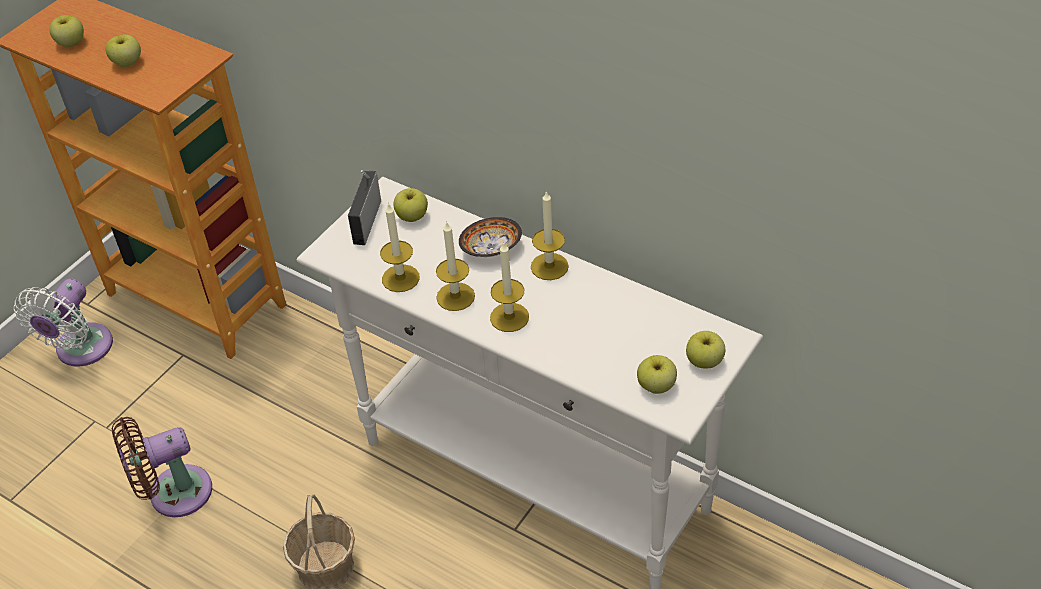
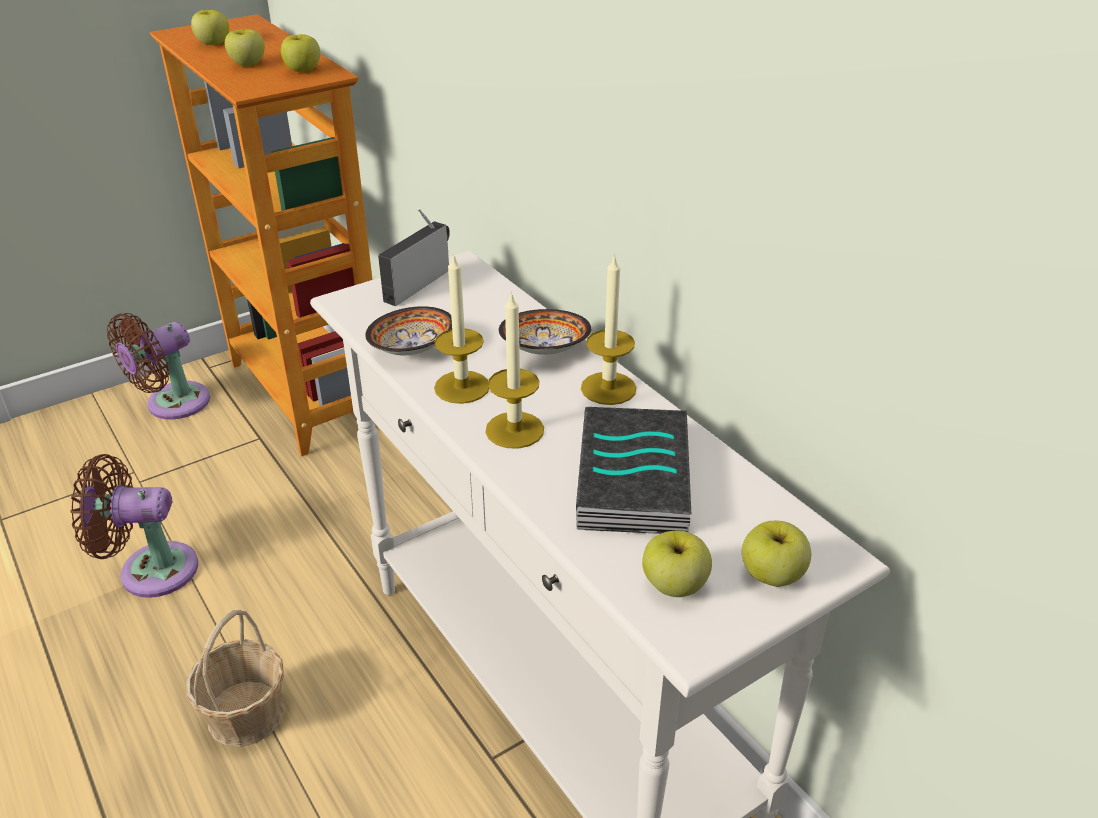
camera: 20 degrees right, 10 degrees down
white fan [14,278,113,367] -> brown fan [107,313,210,419]
candle [380,203,420,292] -> bowl [365,306,452,355]
apple [393,188,428,222] -> apple moved to [281,34,320,72]
none -> book [576,407,692,534]

